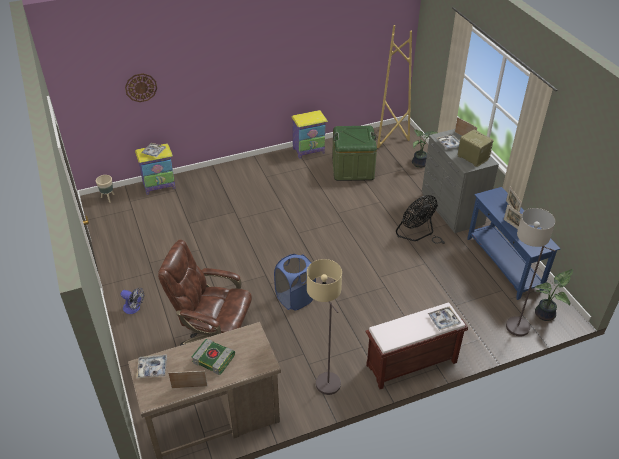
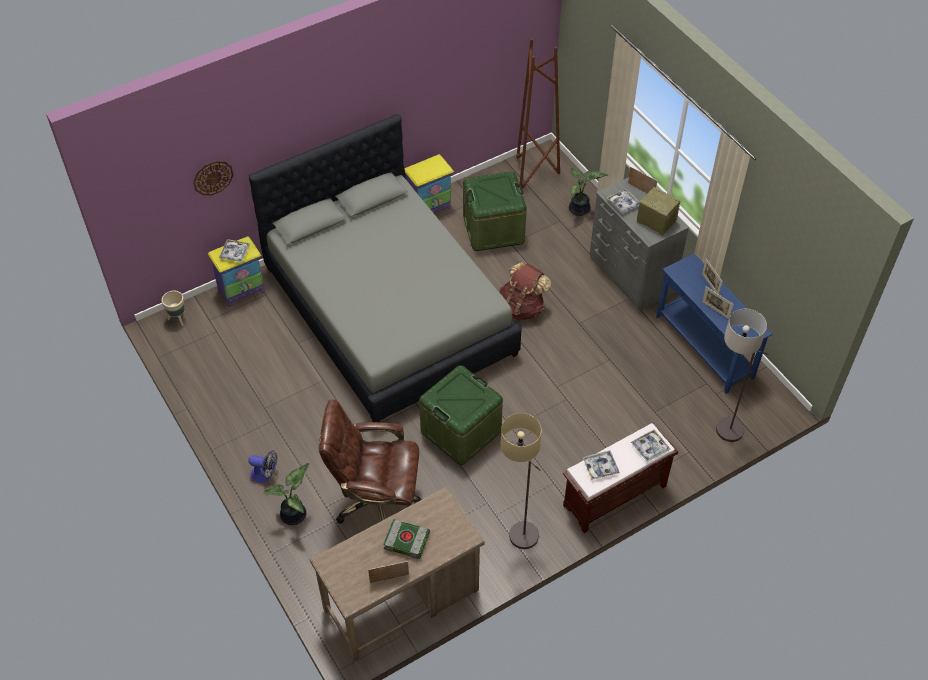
camera: 10 degrees left, 10 degrees up
tray [136,354,167,379] -> tray moved to [583,450,620,480]
blue laundry basket [274,254,316,311] -> green storage box [419,365,503,465]
yellow clothes rack [377,25,412,148] -> brown clothes rack [516,38,560,189]
black fan [396,195,445,244] -> none
potted plant [535,269,573,321] -> potted plant moved to [263,463,310,525]
none -> grey bed [249,114,522,422]
none -> brown backpack [499,262,551,321]

